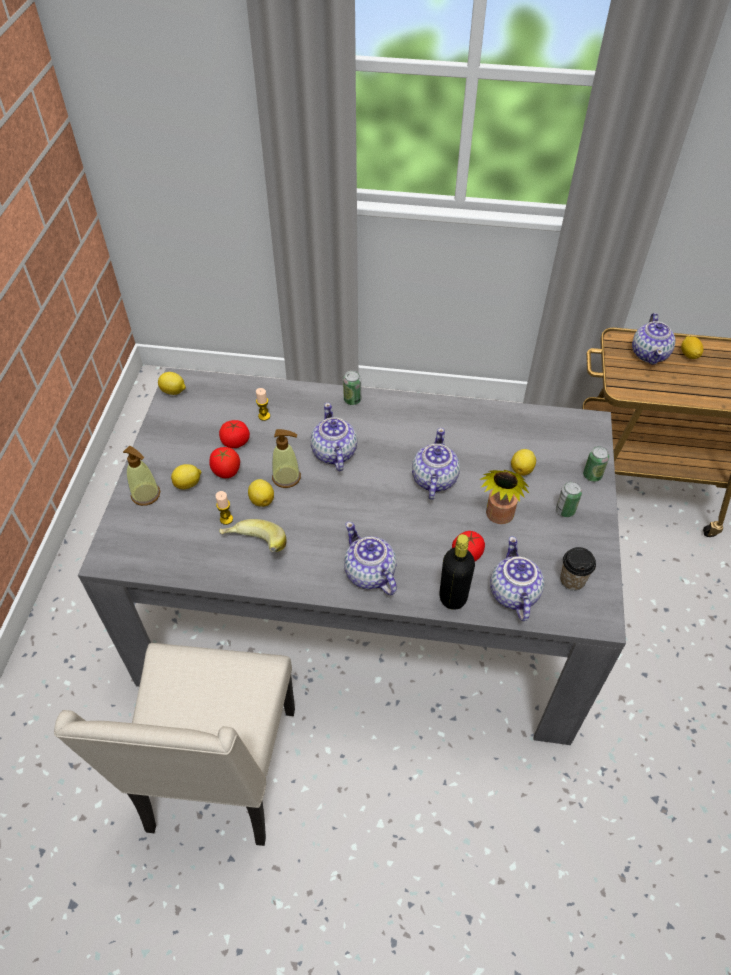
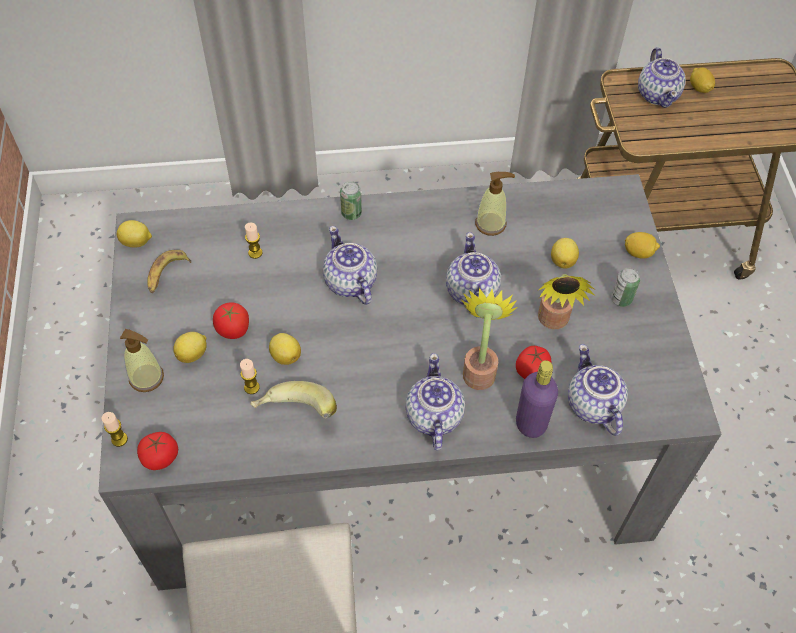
camera: 15 degrees left, 5 degrees up
tomato [219,420,250,448] -> tomato moved to [137,432,178,470]
soap dispenser [272,429,301,488] -> soap dispenser moved to [475,172,515,236]
teapot [344,522,397,595] -> teapot turned 45 degrees clockwise [405,353,465,451]
black bottle [439,534,475,610] -> purple bottle [516,360,558,438]
cup [560,547,596,591] -> none
can [583,446,609,482] -> lemon [625,232,660,258]
none -> candle [101,412,128,447]
none -> banana [147,250,191,293]
none -> potted plant [462,287,518,390]

